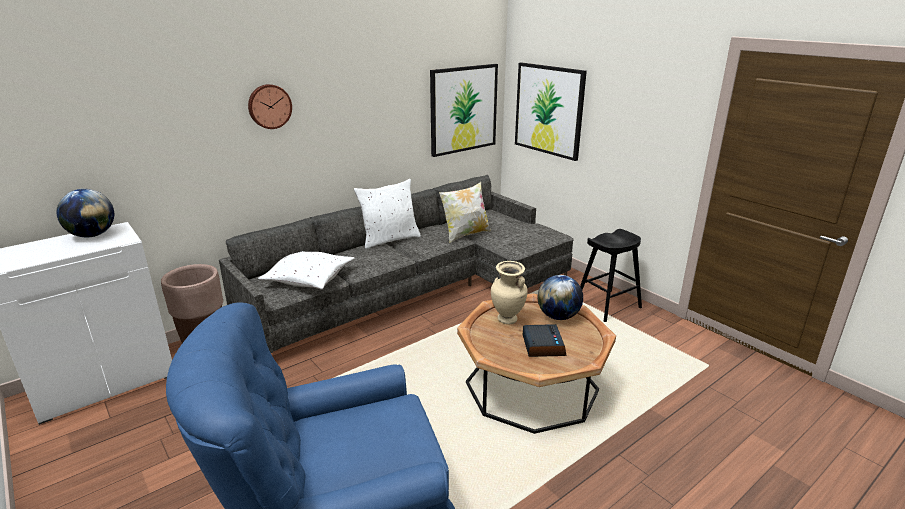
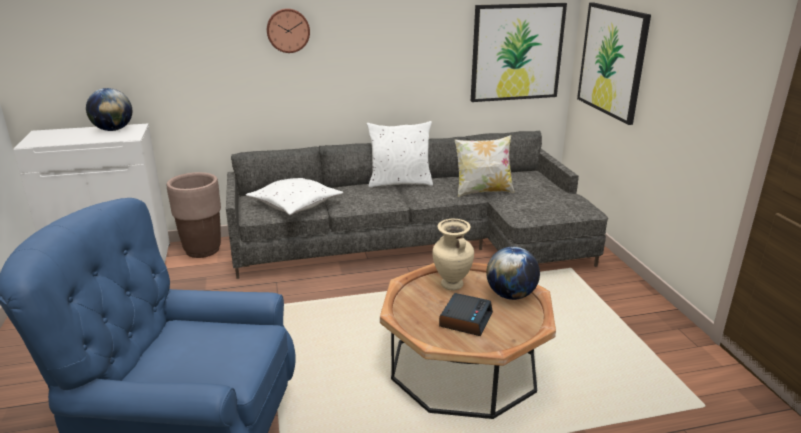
camera: 25 degrees right, 0 degrees up
black stool [580,229,642,322] -> none

